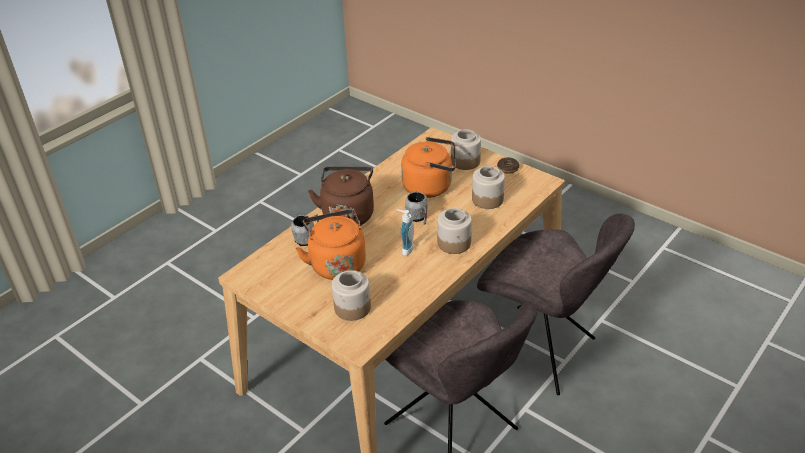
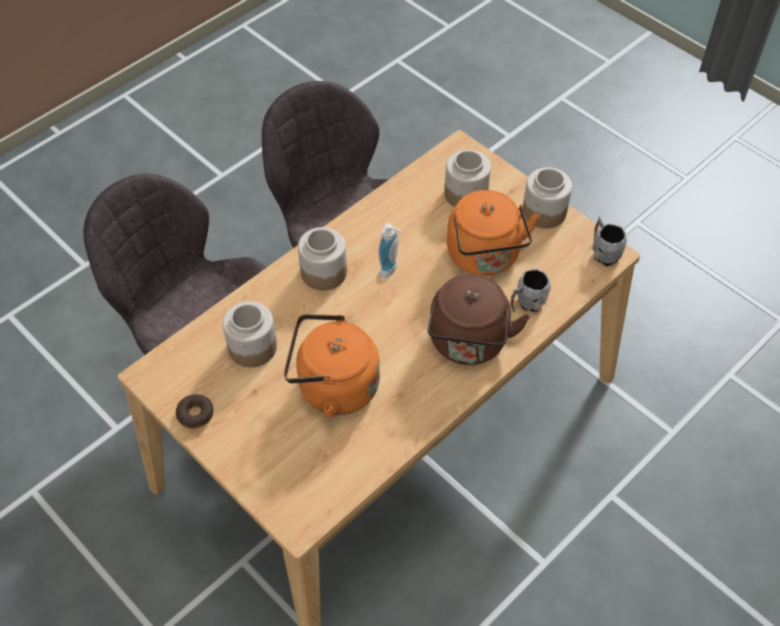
camera: 175 degrees left, 15 degrees up
grey mug [405,192,428,225] -> grey mug moved to [592,216,627,266]
jar [451,129,481,170] -> jar moved to [523,167,572,228]

